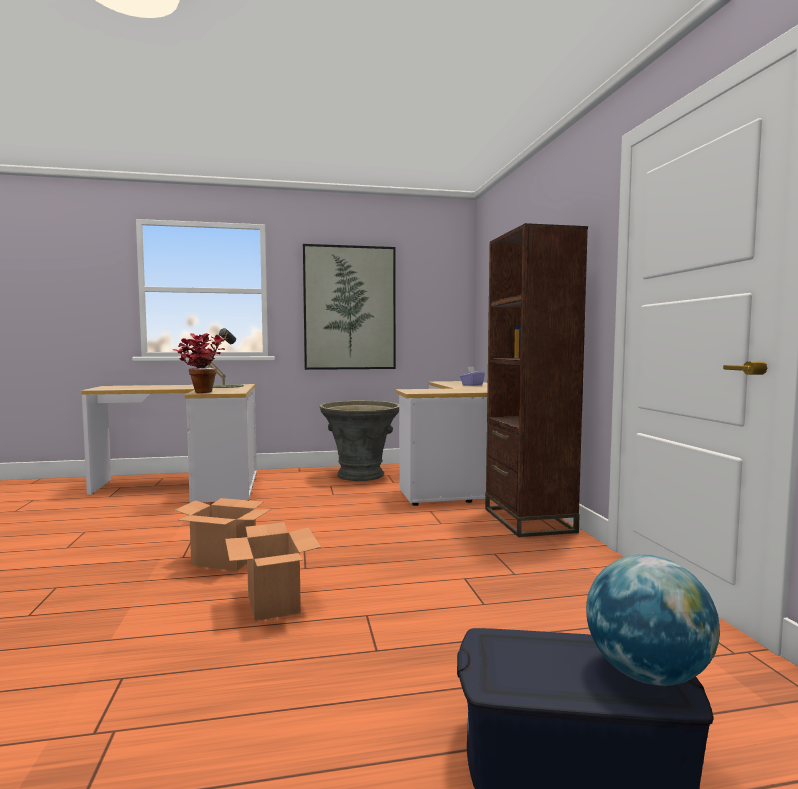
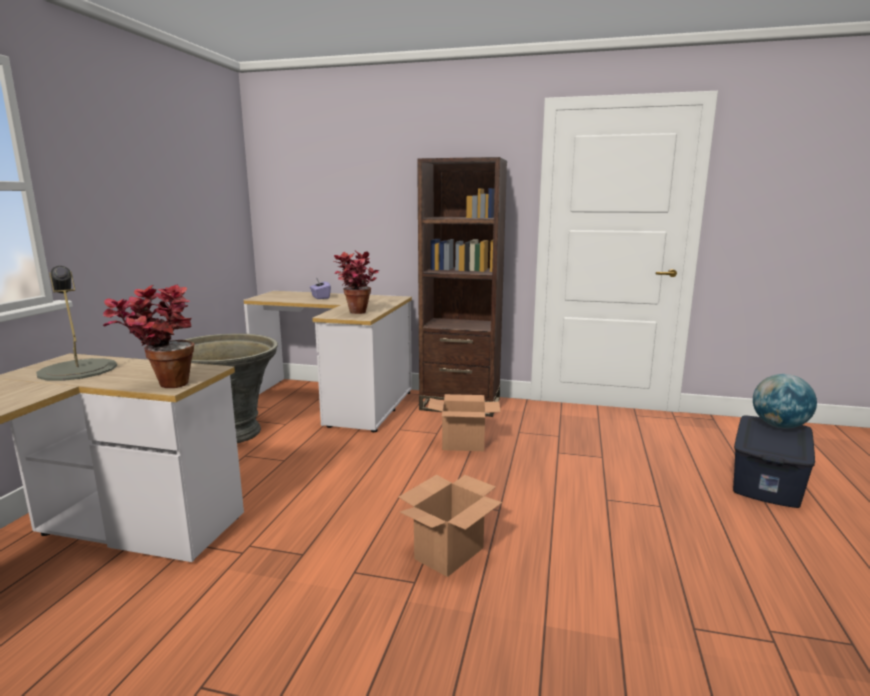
camera: 65 degrees left, 10 degrees up
cardboard box [225,522,321,621] -> cardboard box moved to [428,394,500,451]
picture [303,244,396,370] -> none
none -> potted plant [333,251,379,314]

